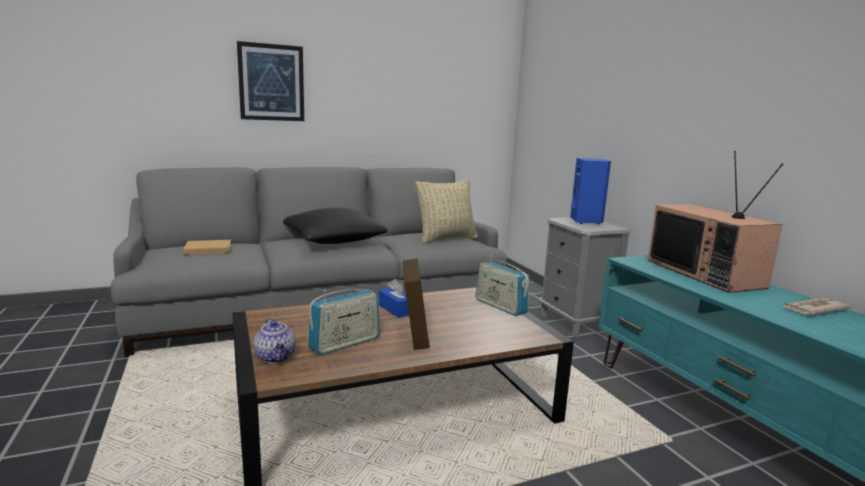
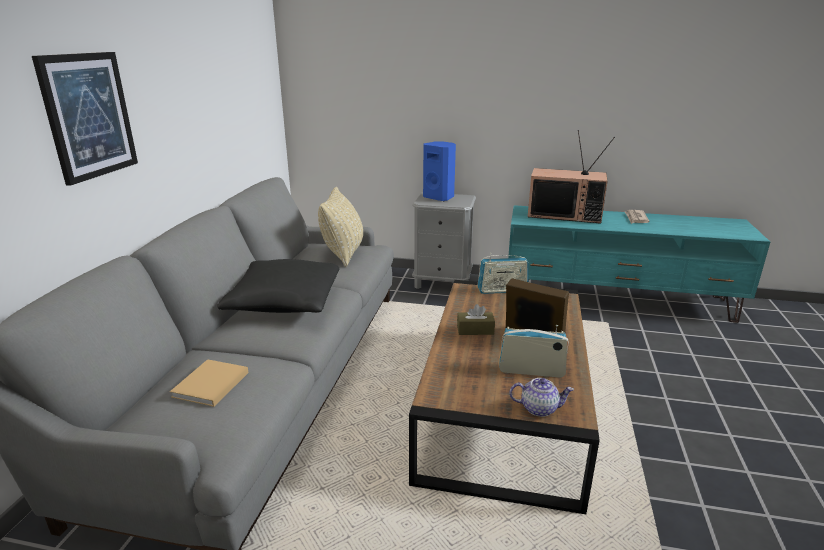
camera: 55 degrees left, 10 degrees up
radio [308,289,380,355] -> radio turned 75 degrees counterclockwise [499,325,569,378]
blue tissue box [379,279,409,318] -> brown tissue box [457,304,495,335]

